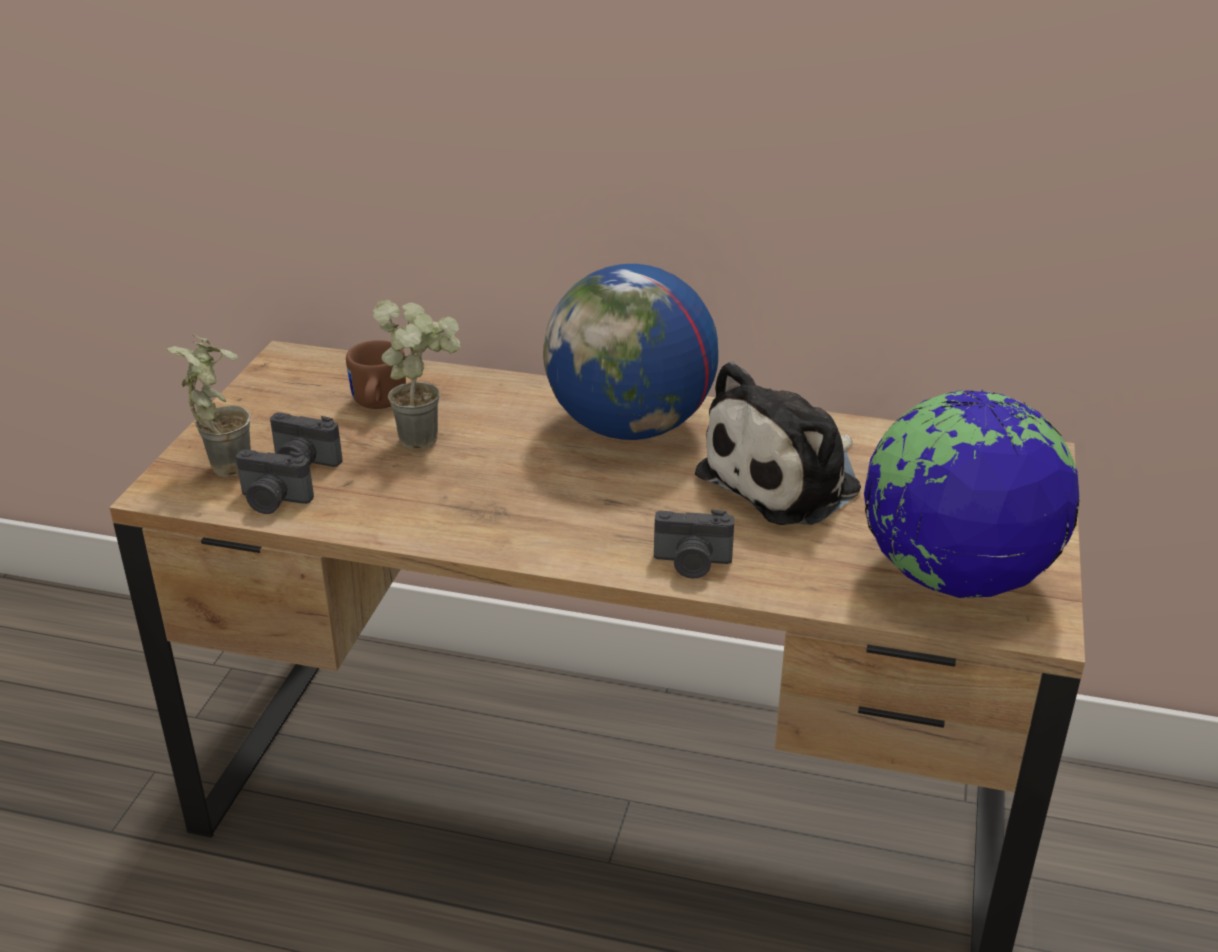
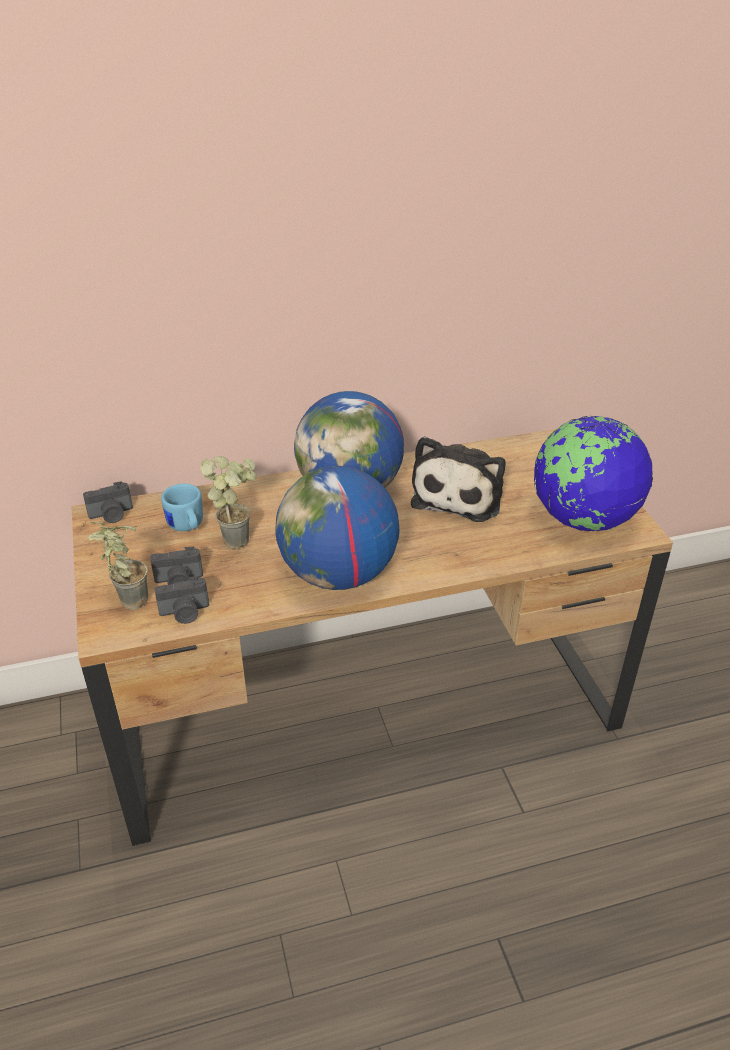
camera: 30 degrees left, 5 degrees up
brown mug [346,340,406,409] -> blue mug [161,484,203,531]
camera [654,509,735,578] -> camera moved to [83,481,133,523]
none -> globe [275,466,400,590]

